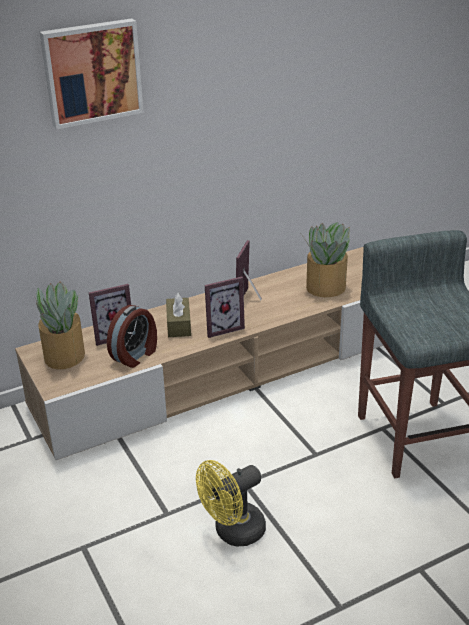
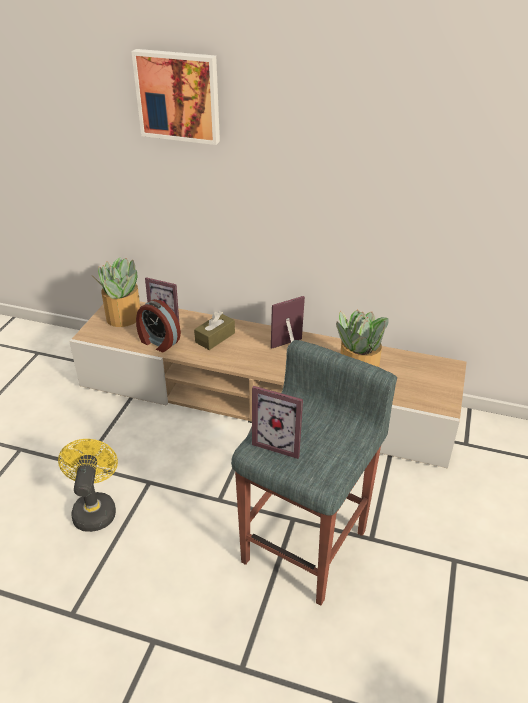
camera: 45 degrees right, 5 degrees up
alarm clock [107,305,157,368] -> alarm clock turned 45 degrees clockwise [136,299,181,352]
yellow fan [196,460,266,546] -> yellow fan turned 75 degrees clockwise [58,439,118,532]
picture frame [205,277,245,338] -> picture frame moved to [252,386,303,459]

